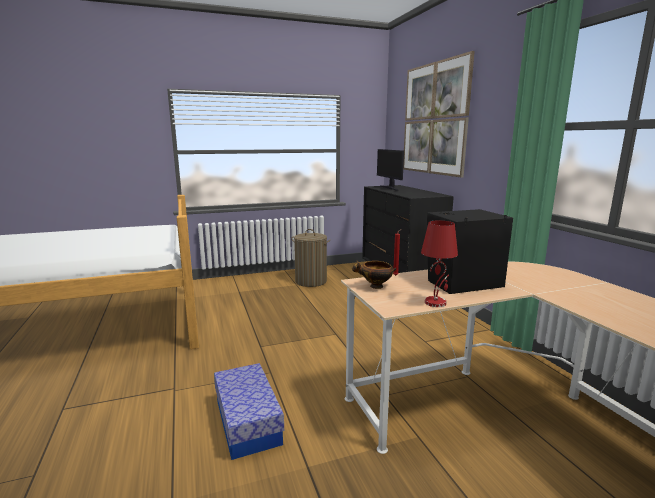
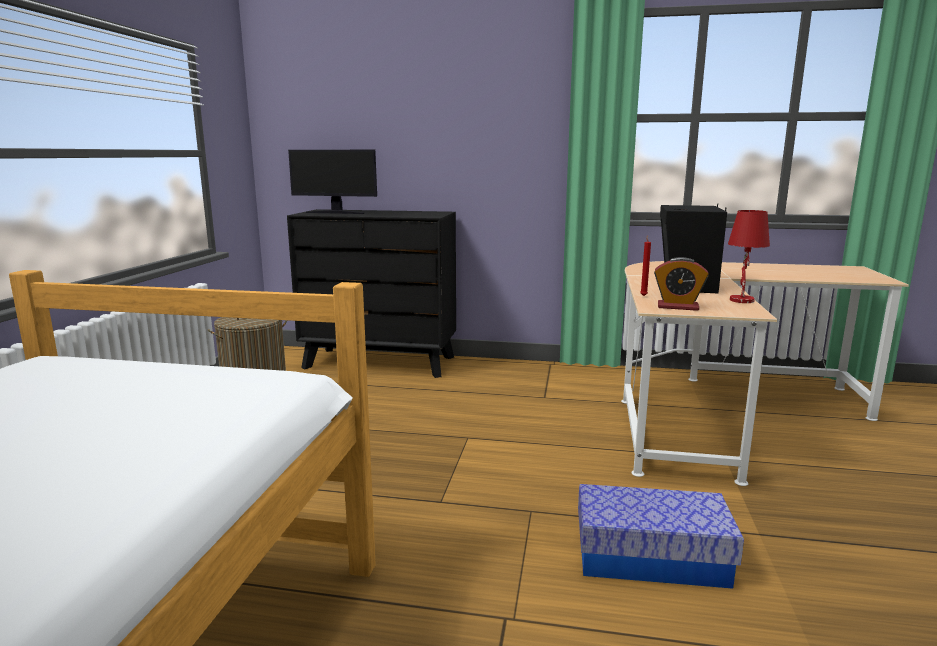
camera: 60 degrees left, 0 degrees up
bowl [352,260,397,289] -> alarm clock [654,257,709,311]
picture [403,51,475,178] -> none

